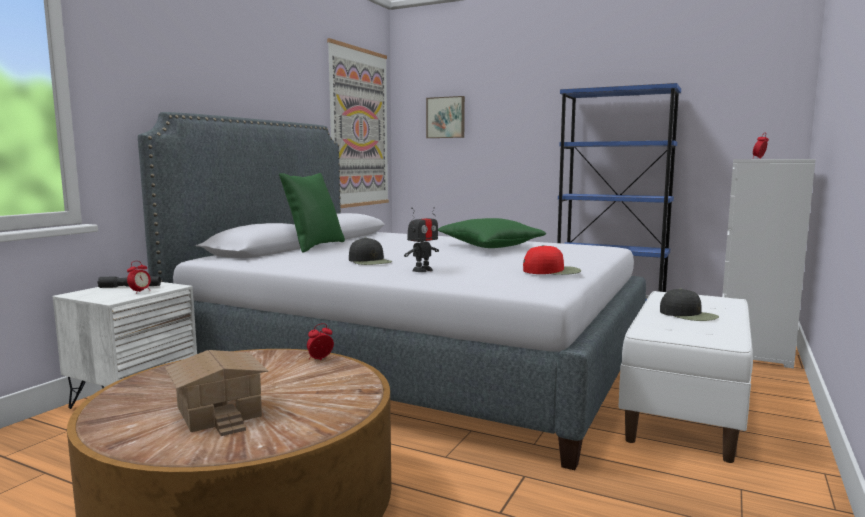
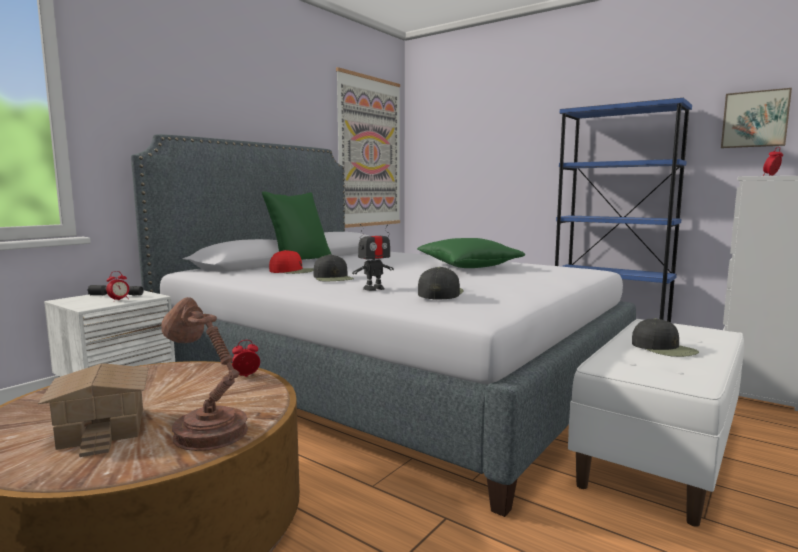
camera: 10 degrees right, 0 degrees up
picture [426,96,465,138] -> picture moved to [721,88,792,148]
red cap [523,245,581,275] -> red cap moved to [269,250,314,274]
none -> brown table lamp [161,297,248,451]
none -> black cap [418,267,463,299]

